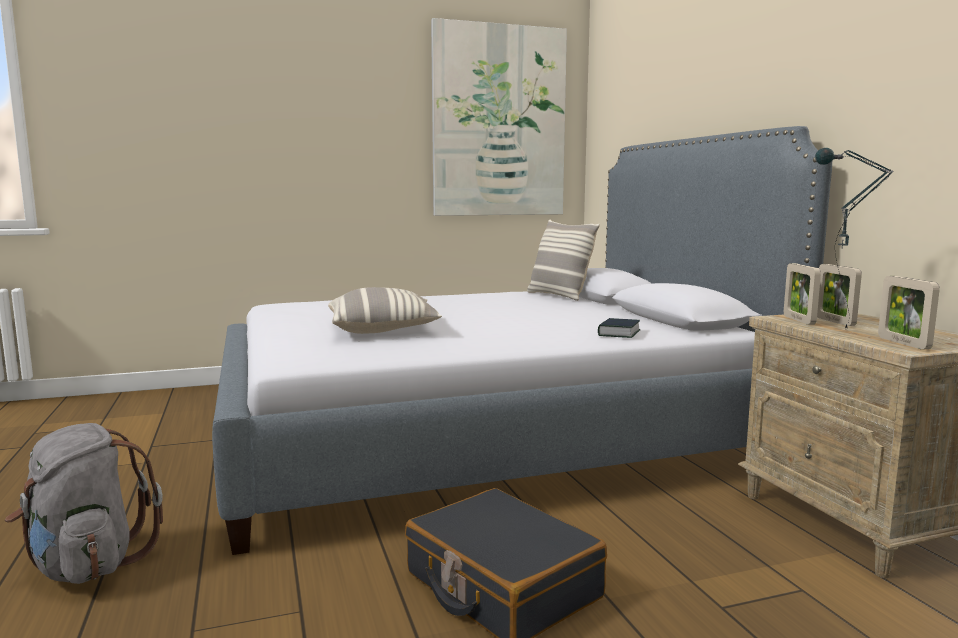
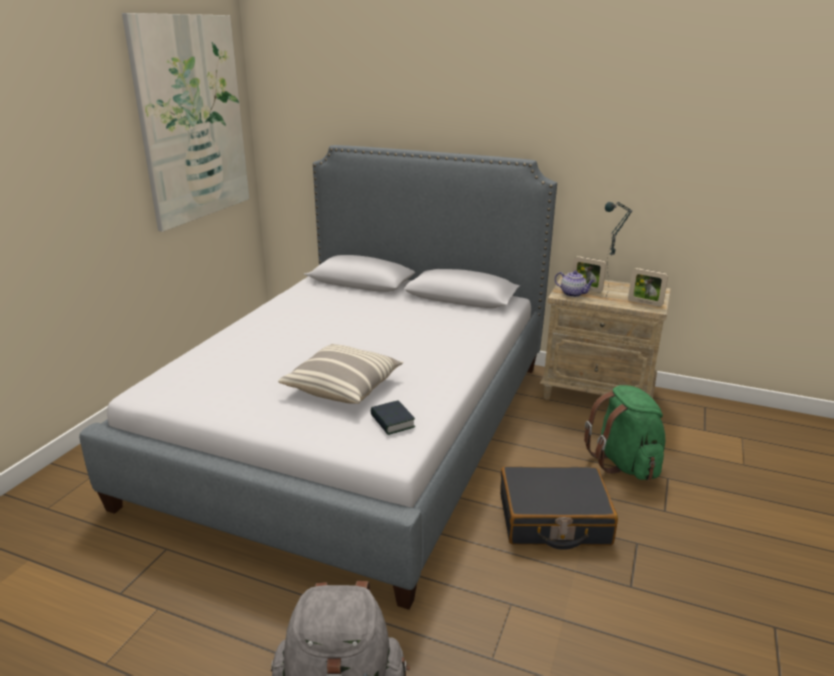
camera: 50 degrees left, 15 degrees up
pillow [527,220,600,301] -> none
book [598,318,640,338] -> book moved to [371,400,415,435]
picture frame [784,263,821,325] -> teapot [555,271,595,297]
none -> green backpack [584,385,665,480]

